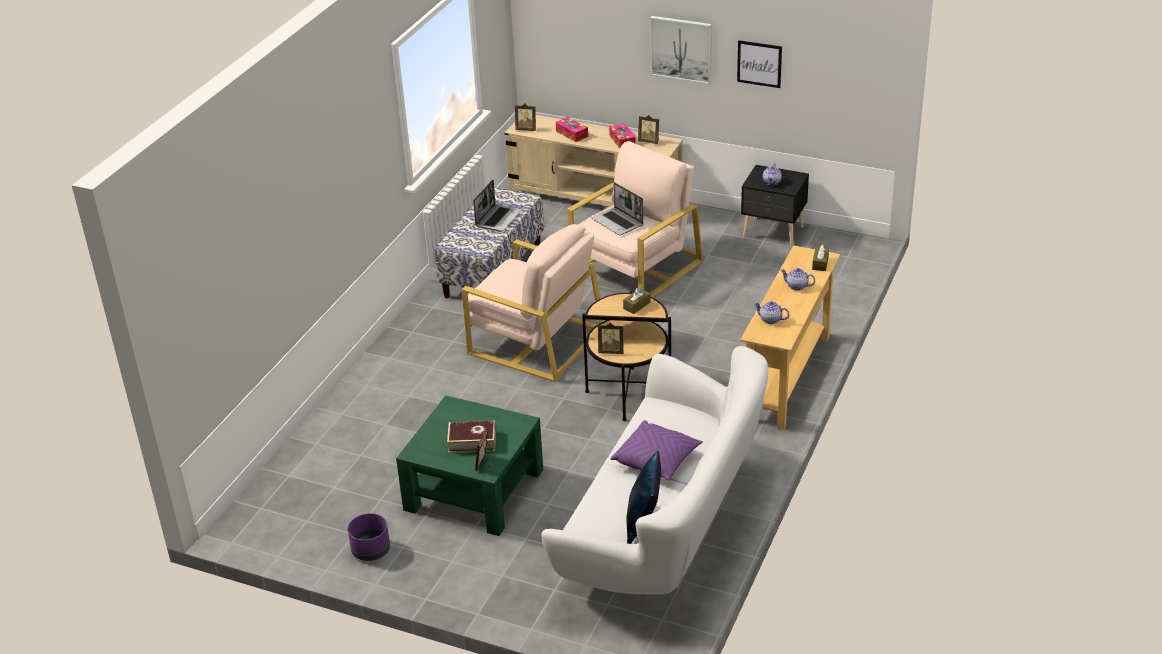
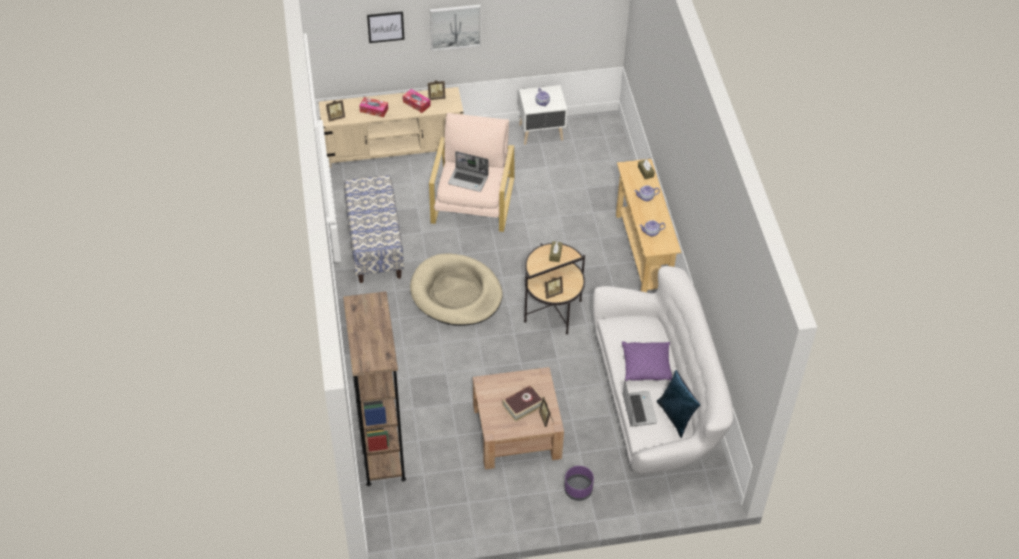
camera: 35 degrees left, 15 degrees up
purple planter [348,513,390,561] -> purple planter moved to [564,466,594,501]
green coffee table [396,395,543,536] -> brown coffee table [473,367,564,469]
beige armchair [462,224,605,382] -> beige dog bed [410,254,503,326]
laptop [473,180,522,231] -> laptop moved to [623,380,657,427]
picture [737,40,782,88] -> picture moved to [367,11,405,43]
black nightstand [741,165,809,246] -> white nightstand [518,85,567,145]
none -> brown bookcase [343,291,406,486]

